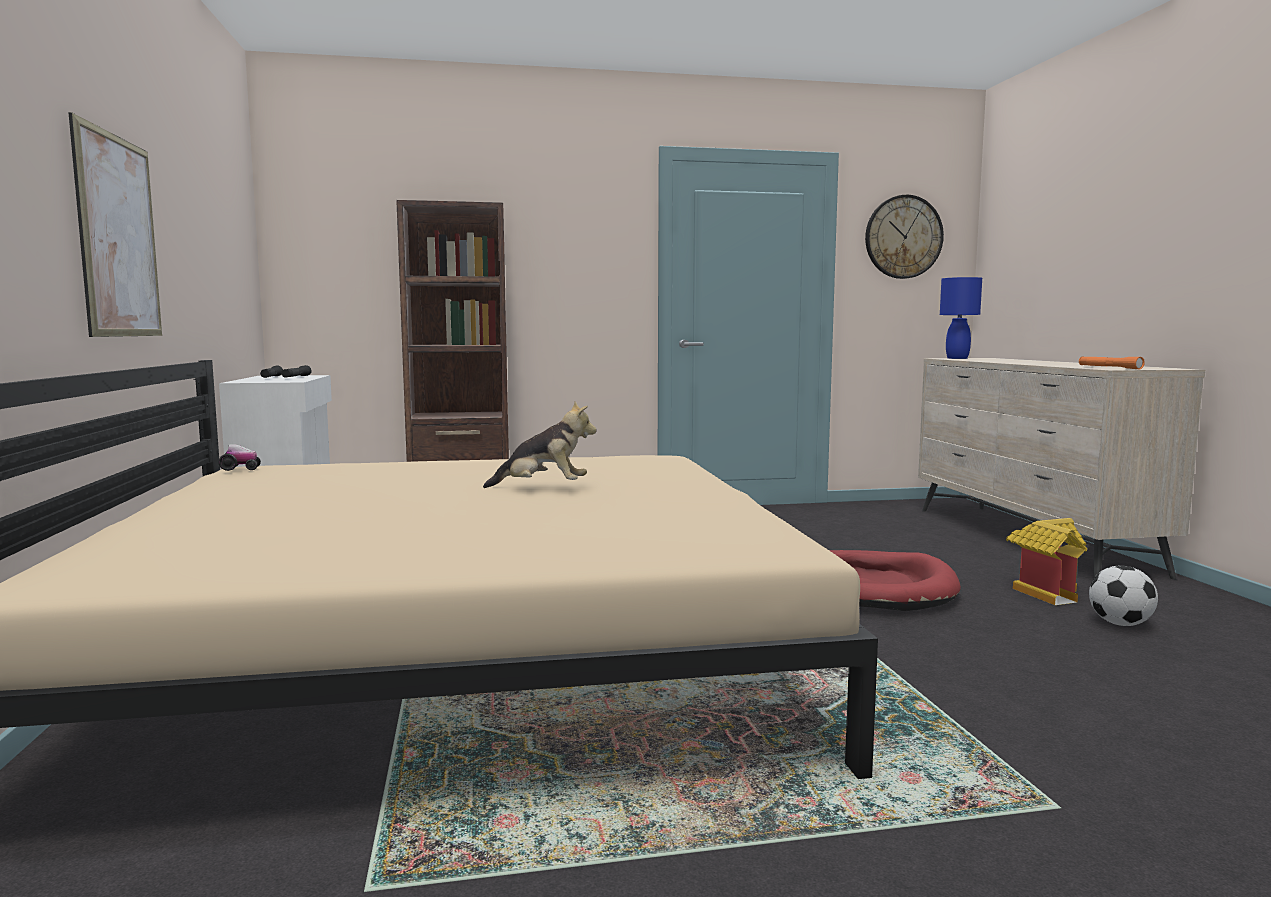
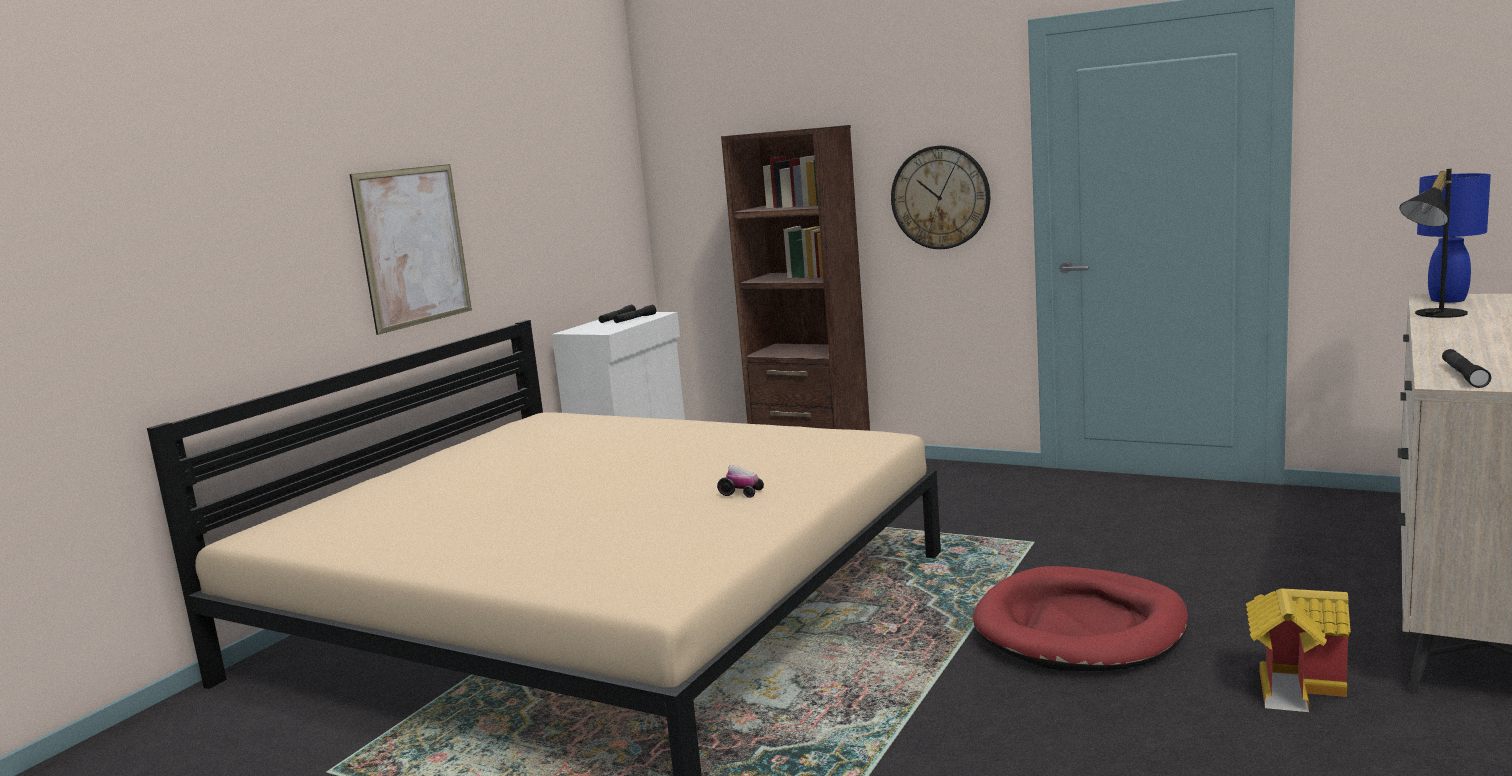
camera: 40 degrees right, 5 degrees up
toy car [218,444,261,471] -> toy car moved to [717,465,764,498]
plush toy [483,402,597,488] -> none
wall clock [865,195,944,279] -> wall clock moved to [891,146,990,249]
orange flashlight [1079,356,1145,369] -> black flashlight [1442,349,1491,388]
football [1089,566,1158,626] -> none
none -> black table lamp [1400,169,1468,318]

